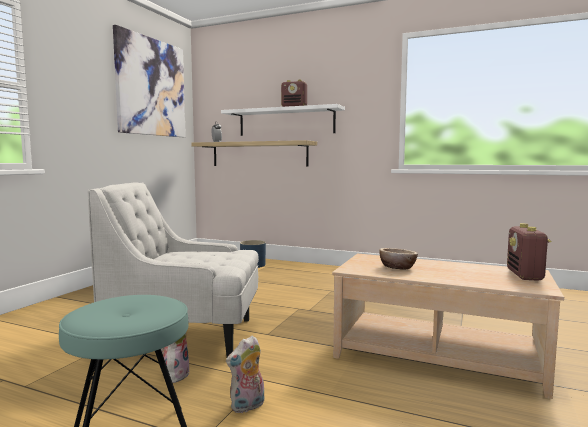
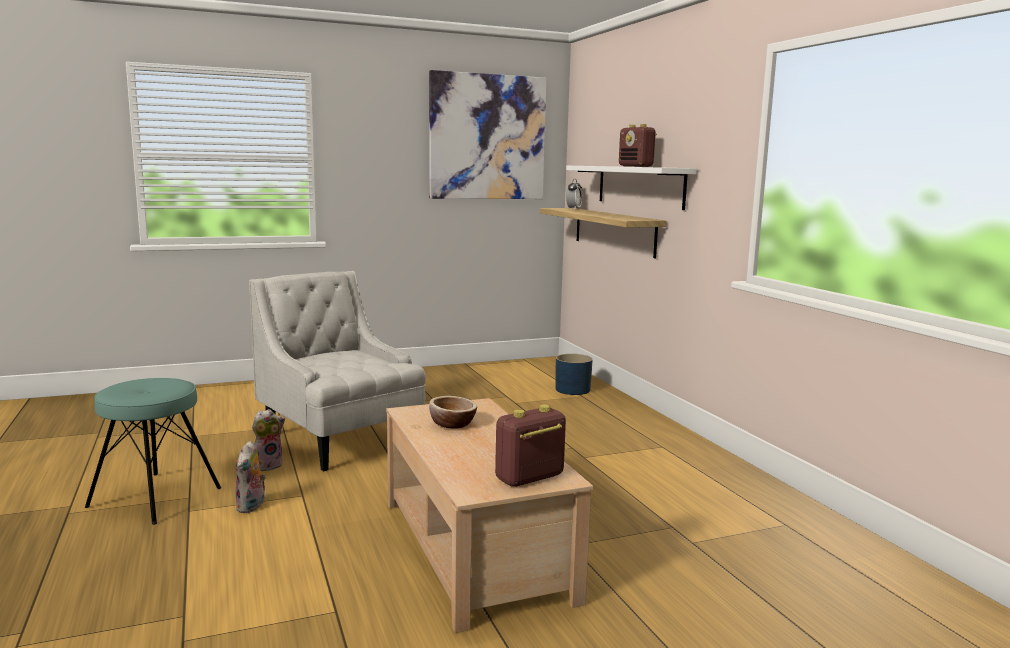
camera: 45 degrees right, 5 degrees up
plush toy [226,336,265,413] -> plush toy turned 90 degrees counterclockwise [236,441,266,513]

